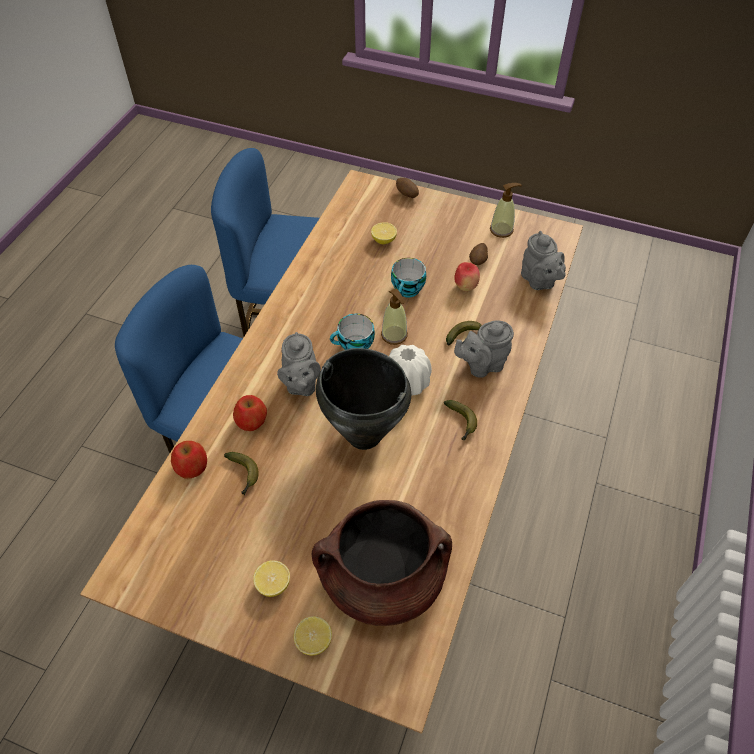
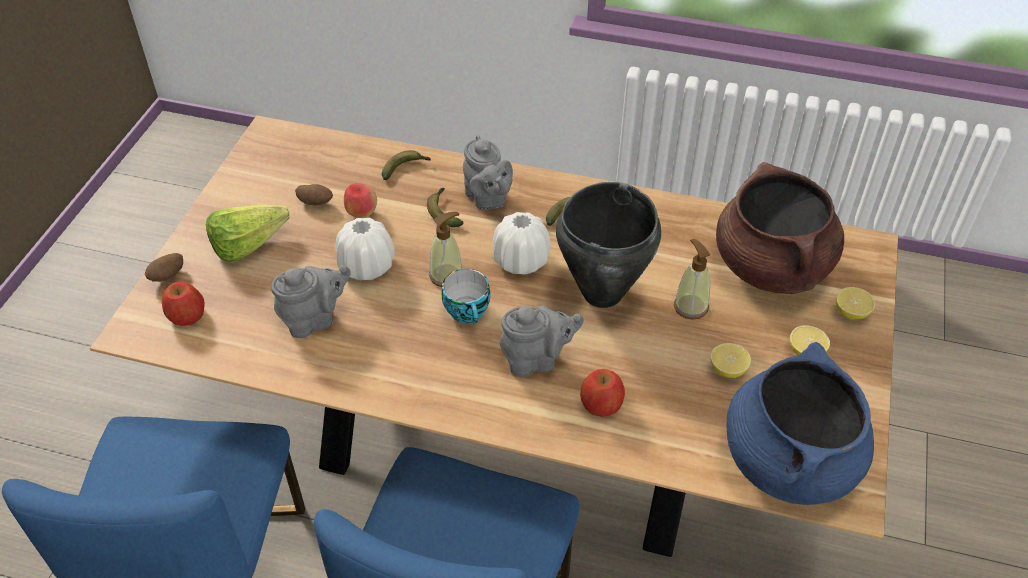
camera: 95 degrees left, 5 degrees down
apple [171,441,207,478] -> apple moved to [162,282,205,326]
banana [224,452,259,495] -> banana moved to [382,150,431,180]
lemon [371,222,397,244] -> lemon moved to [711,343,751,378]
cup [391,258,426,297] -> white vase [336,218,395,280]
soap dispenser [490,183,522,238] -> soap dispenser moved to [674,239,710,320]
grey teapot [521,231,566,290] -> grey teapot moved to [271,265,351,338]
none -> lettuce [206,205,289,262]
none -> blue cooking pot [726,342,874,505]

